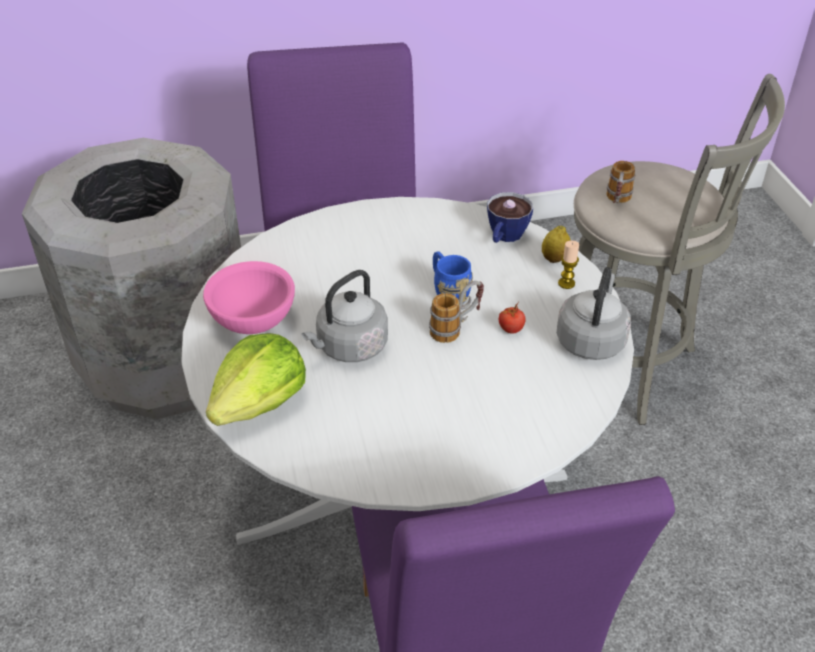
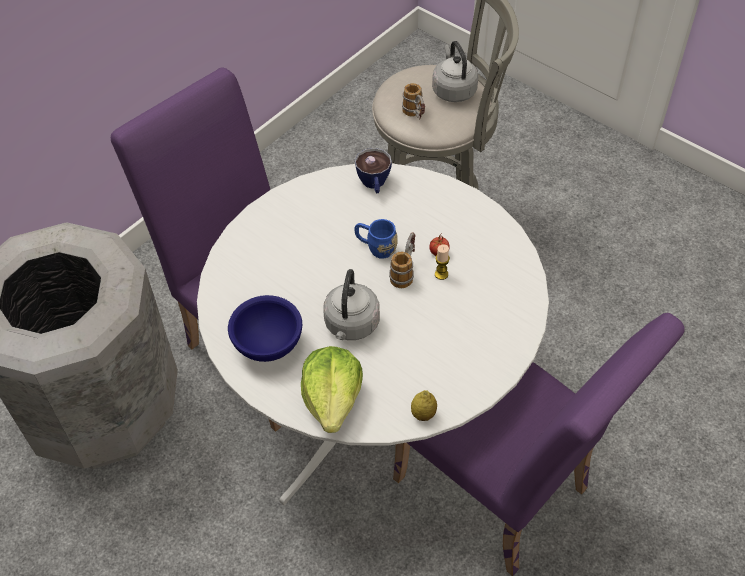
camera: 35 degrees left, 10 degrees up
pink bowl [203,261,295,334] -> blue bowl [228,295,302,362]
lemon [542,226,571,263] -> lemon moved to [411,390,437,421]
grey kettle [557,267,631,360] -> grey kettle moved to [432,41,479,102]
candle [558,241,579,289] -> candle moved to [435,244,450,280]

